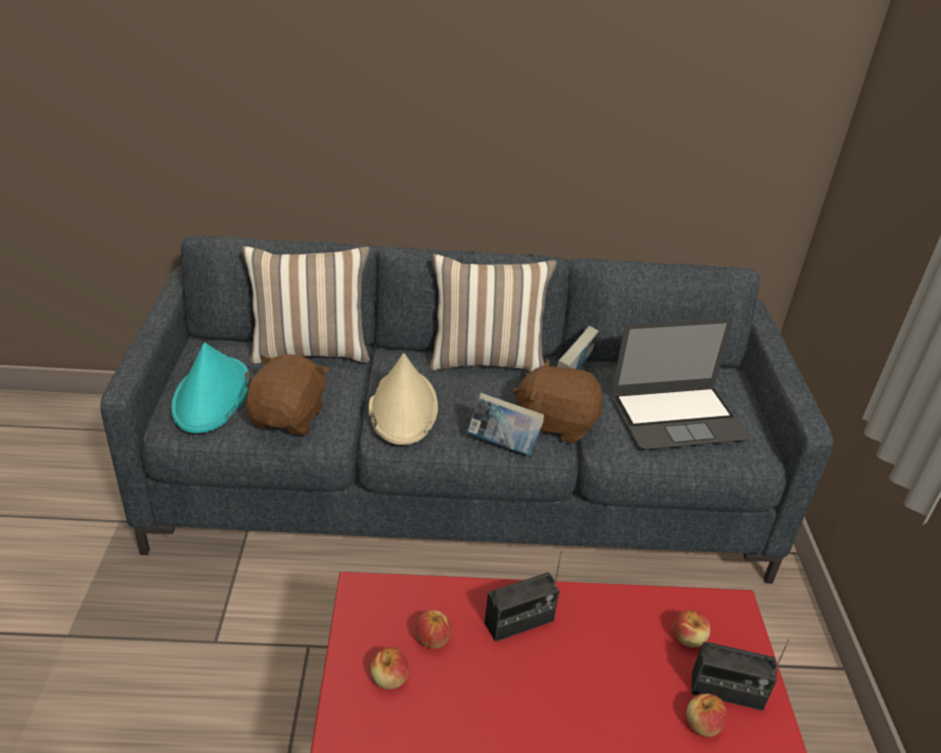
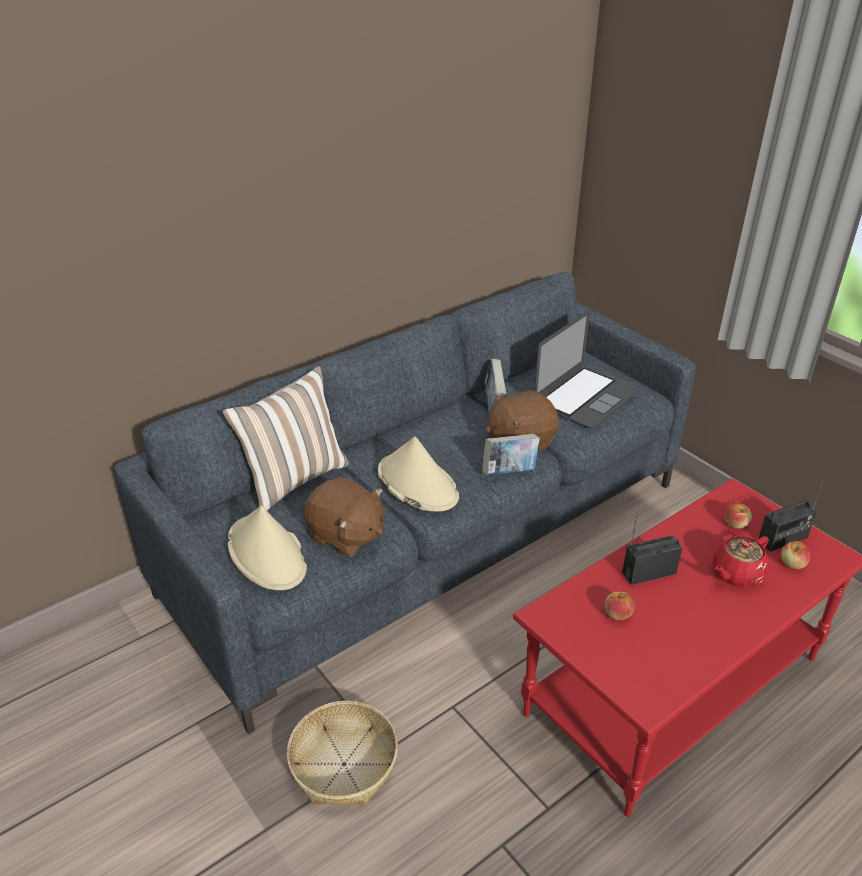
camera: 35 degrees left, 0 degrees up
turquoise hat [171,342,249,433] -> beige hat [228,505,307,590]
brown plush toy [246,354,329,435] -> brown plush toy turned 150 degrees clockwise [303,477,384,557]
apple [370,647,409,689] -> none
pillow [430,254,557,372] -> none
radio [484,552,562,642] -> radio turned 135 degrees counterclockwise [622,516,682,585]
none -> basket [287,701,398,805]
none -> red teapot [713,536,769,586]

